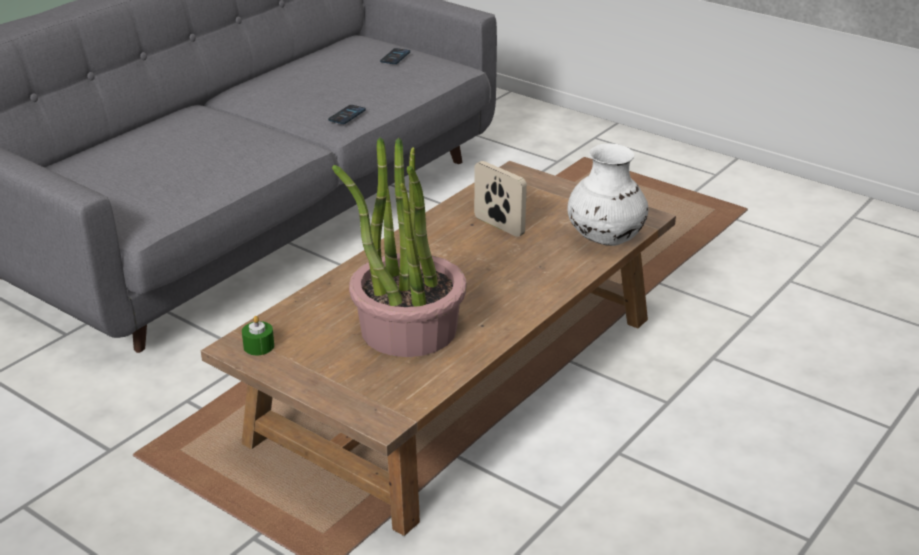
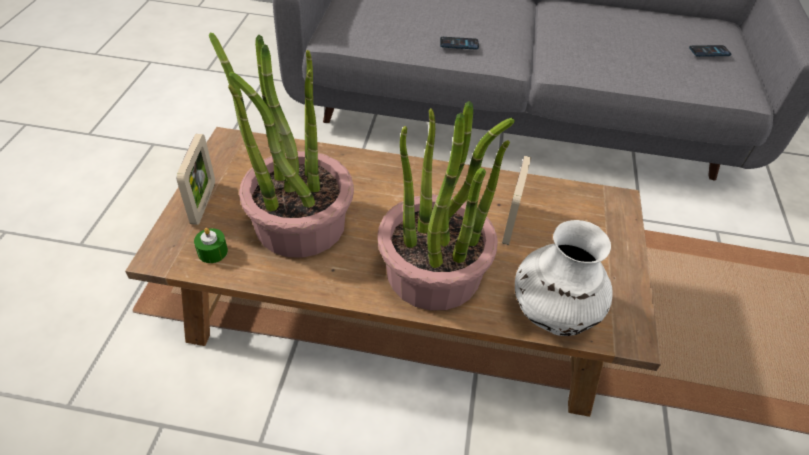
camera: 60 degrees right, 15 degrees up
green candle [242,316,274,355] -> green candle moved to [194,228,228,263]
phone [328,105,366,124] -> phone moved to [440,37,479,50]
none -> picture frame [177,134,215,225]
none -> potted plant [377,101,515,310]

